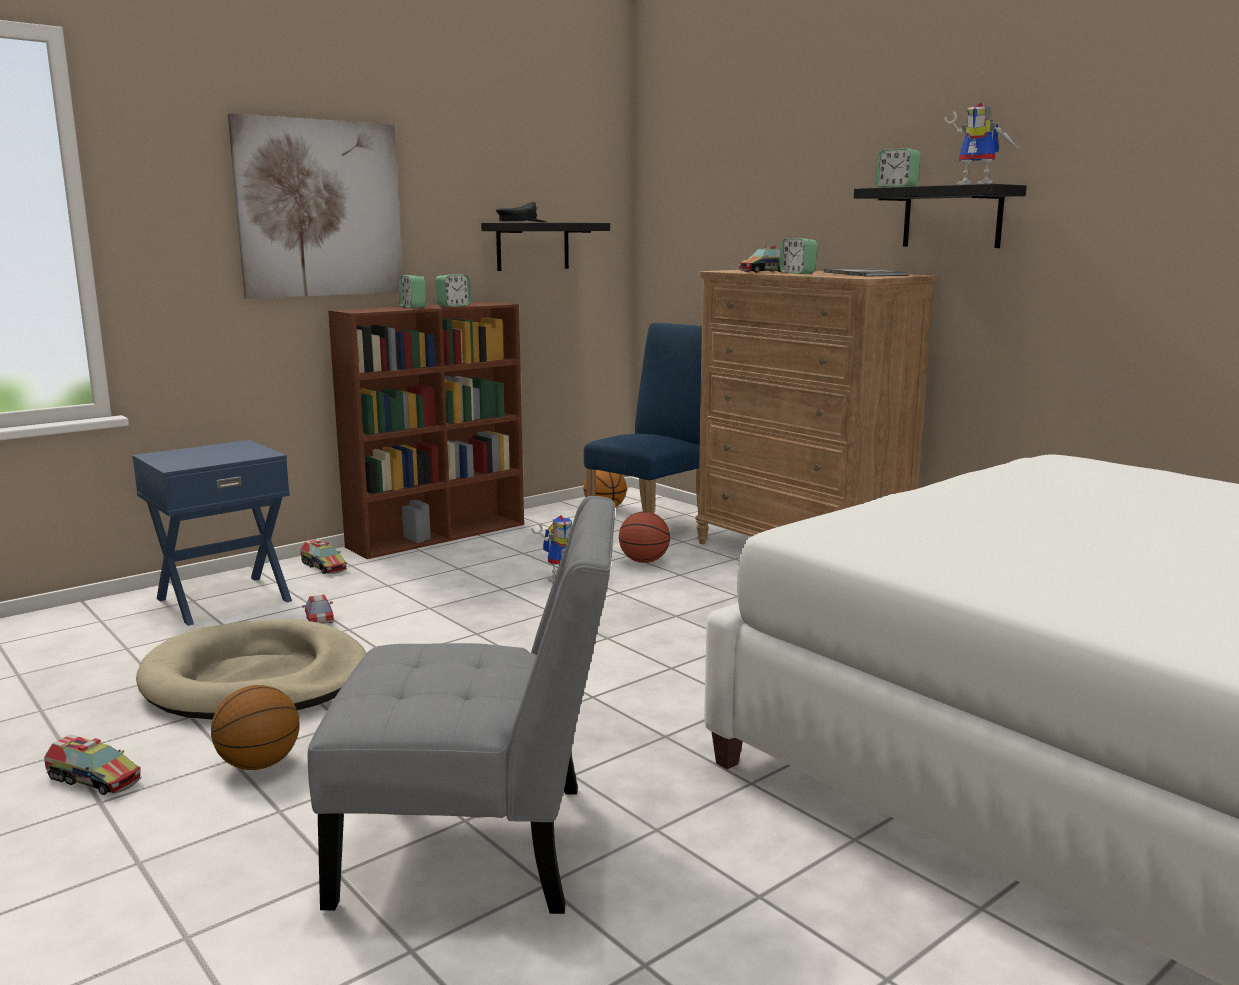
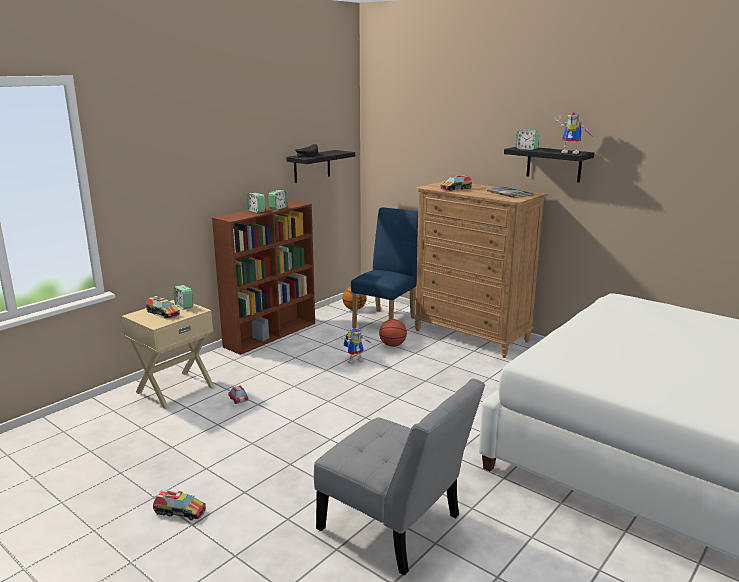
camera: 10 degrees left, 5 degrees up
blue nightstand [132,440,292,626] -> beige nightstand [122,300,215,410]
beige dog bed [136,619,366,719] -> none
basketball [211,685,300,770] -> none
picture [228,113,403,299] -> none
toy truck [300,539,347,574] -> toy truck moved to [146,296,180,319]
grey chair [308,496,615,914] -> grey chair turned 45 degrees clockwise [314,378,485,576]
alarm clock [779,238,817,274] -> alarm clock moved to [174,285,193,309]

